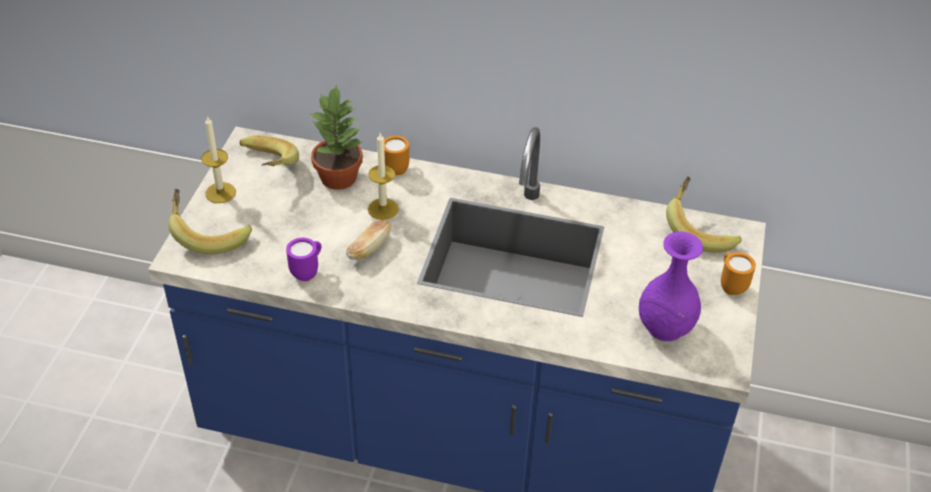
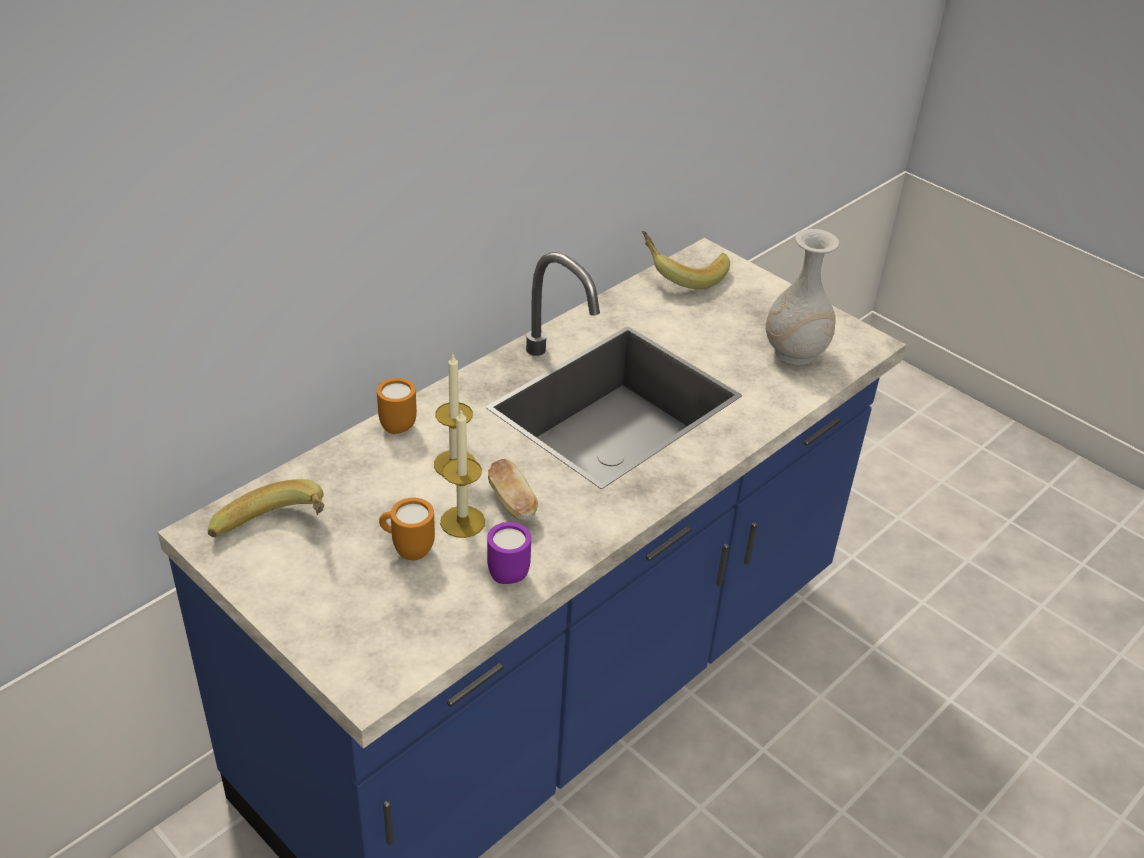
camera: 60 degrees left, 5 degrees down
banana [168,189,252,255] -> none
candle [201,116,236,203] -> candle moved to [440,410,485,538]
potted plant [309,84,363,190] -> none
purple vase [639,232,703,341] -> white vase [765,229,839,365]
orange mug [721,252,756,295] -> orange mug moved to [379,498,435,560]

